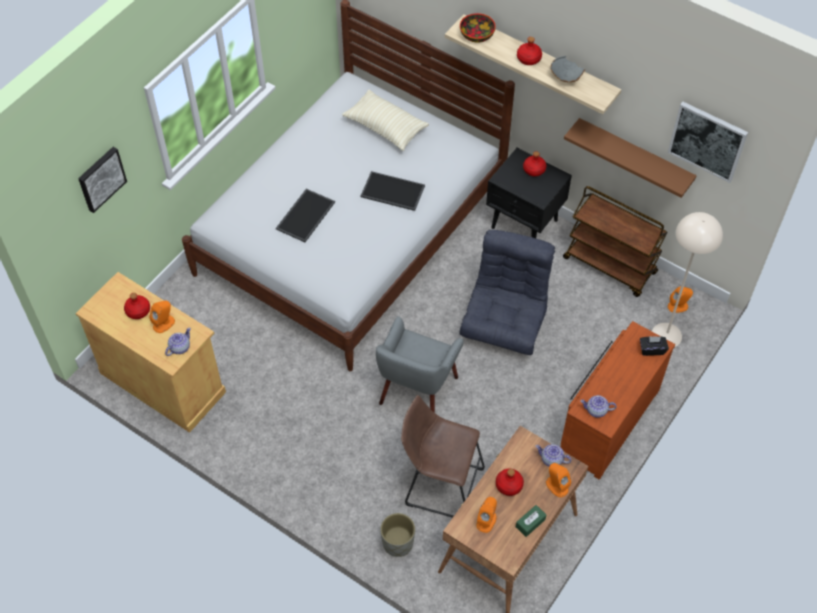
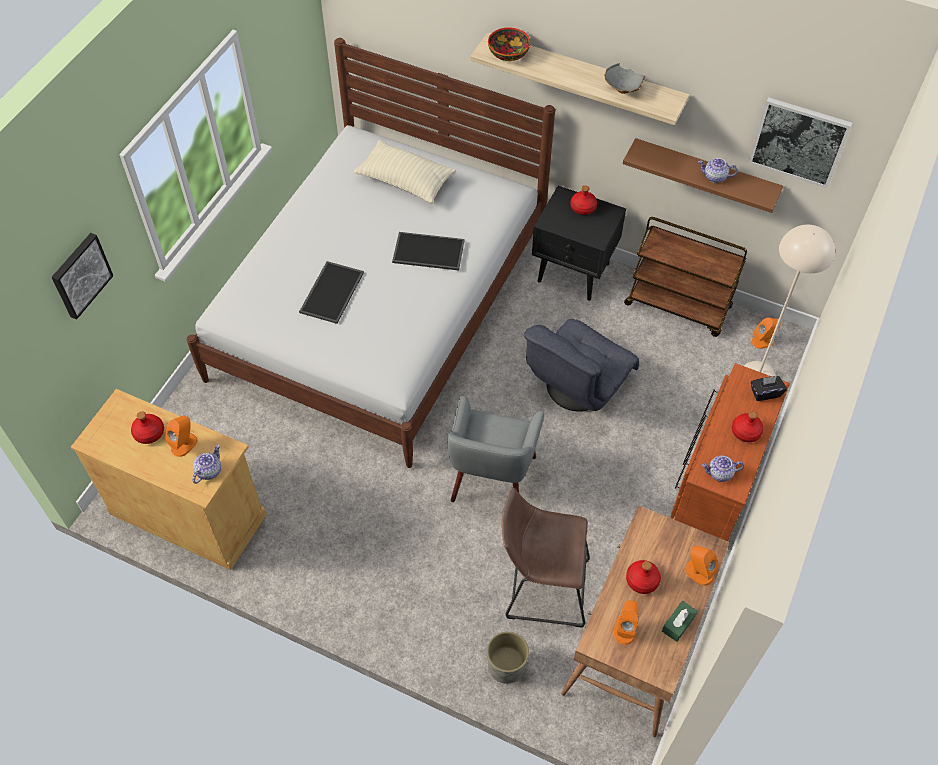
camera: 10 degrees left, 0 degrees up
grey armchair [460,230,555,355] -> grey armchair turned 150 degrees counterclockwise [524,319,639,412]
red bottle [517,37,542,65] -> red bottle moved to [732,411,764,442]
teapot [535,444,571,467] -> teapot moved to [698,158,738,183]

